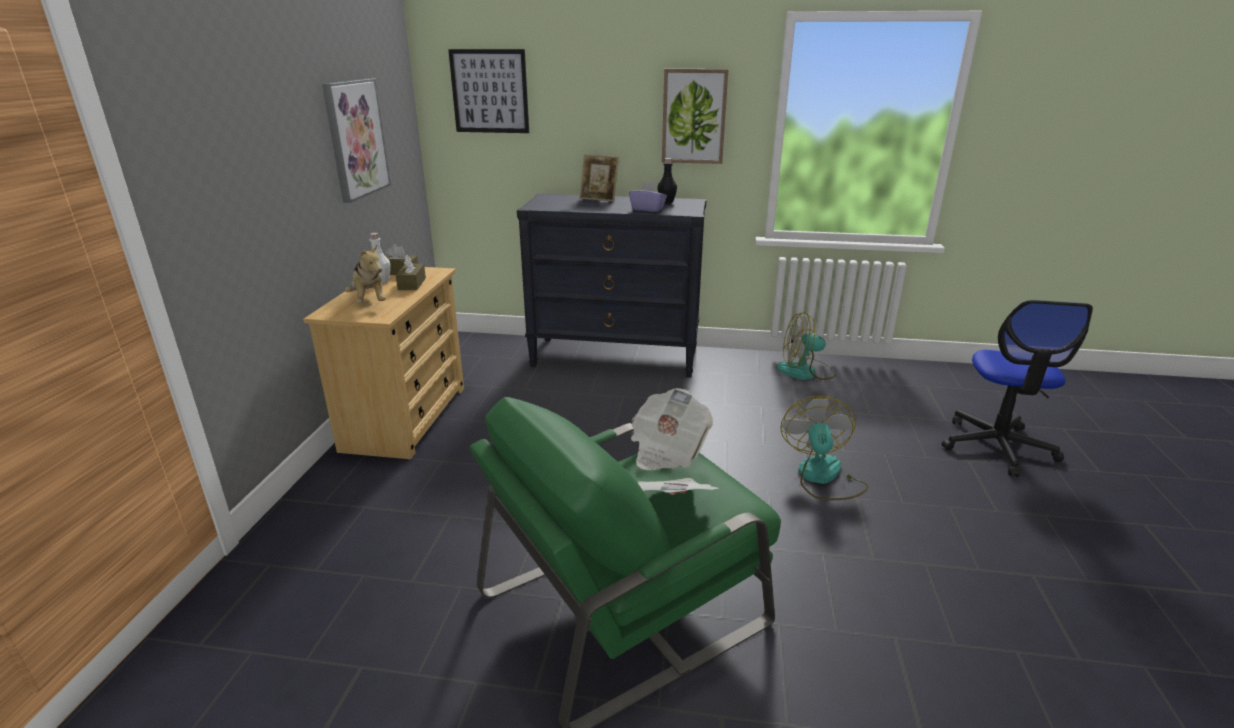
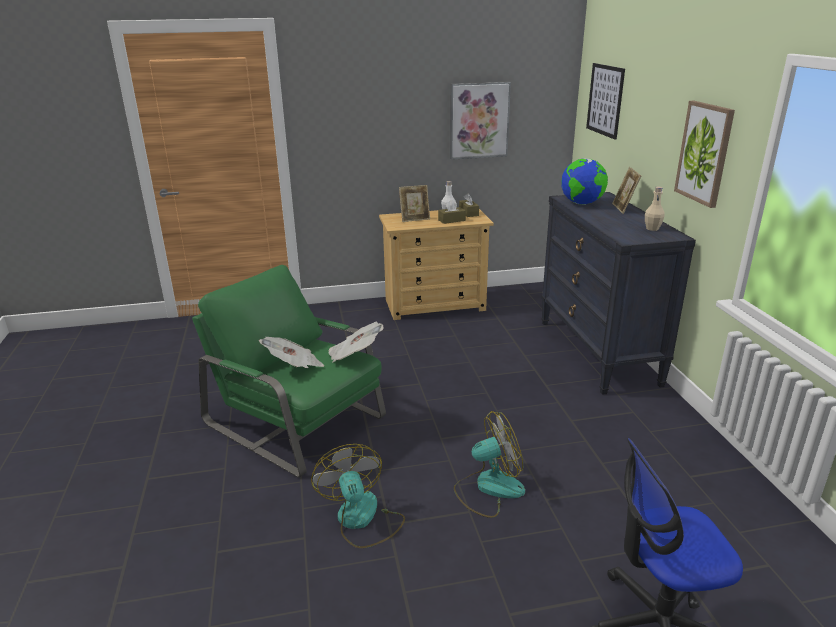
camera: 70 degrees right, 0 degrees up
plush toy [345,244,386,303] -> picture frame [399,185,430,222]
purple tissue box [629,181,667,212] -> none
black bottle [657,158,677,204] -> beige bottle [645,186,665,231]
fan [777,312,836,380] -> fan moved to [311,444,405,548]
none -> globe [561,158,608,205]

